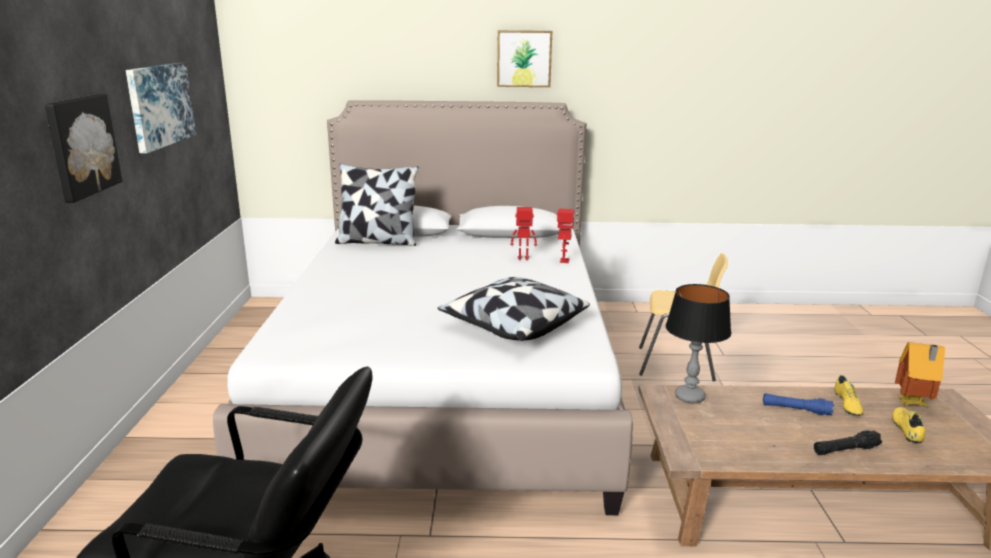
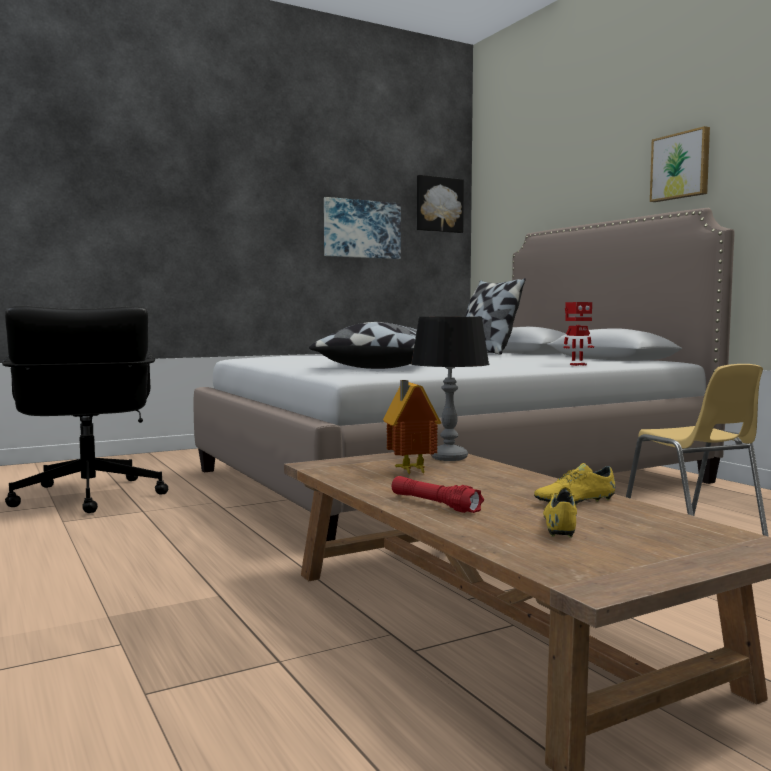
camera: 60 degrees right, 15 degrees down
picture [45,94,122,203] -> picture moved to [417,175,464,233]
toy robot [510,207,537,260] -> none
blue flashlight [763,393,834,415] -> none
black flashlight [814,430,882,455] -> red flashlight [392,476,484,513]
yellow shoe [893,407,926,443] -> yellow shoe turned 60 degrees counterclockwise [543,487,577,538]
toy house [895,342,945,407] -> toy house moved to [383,380,441,474]

